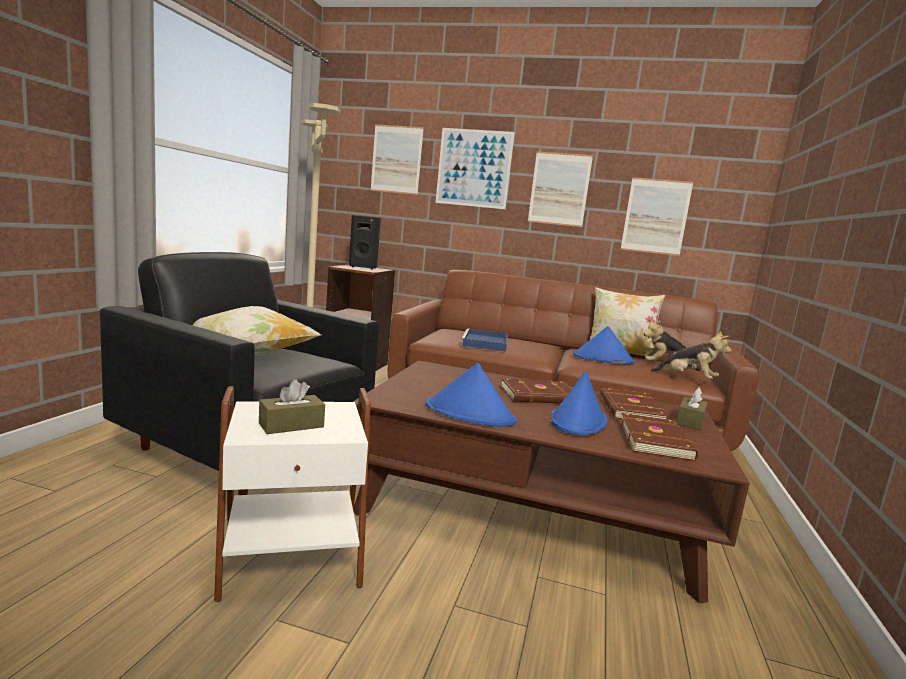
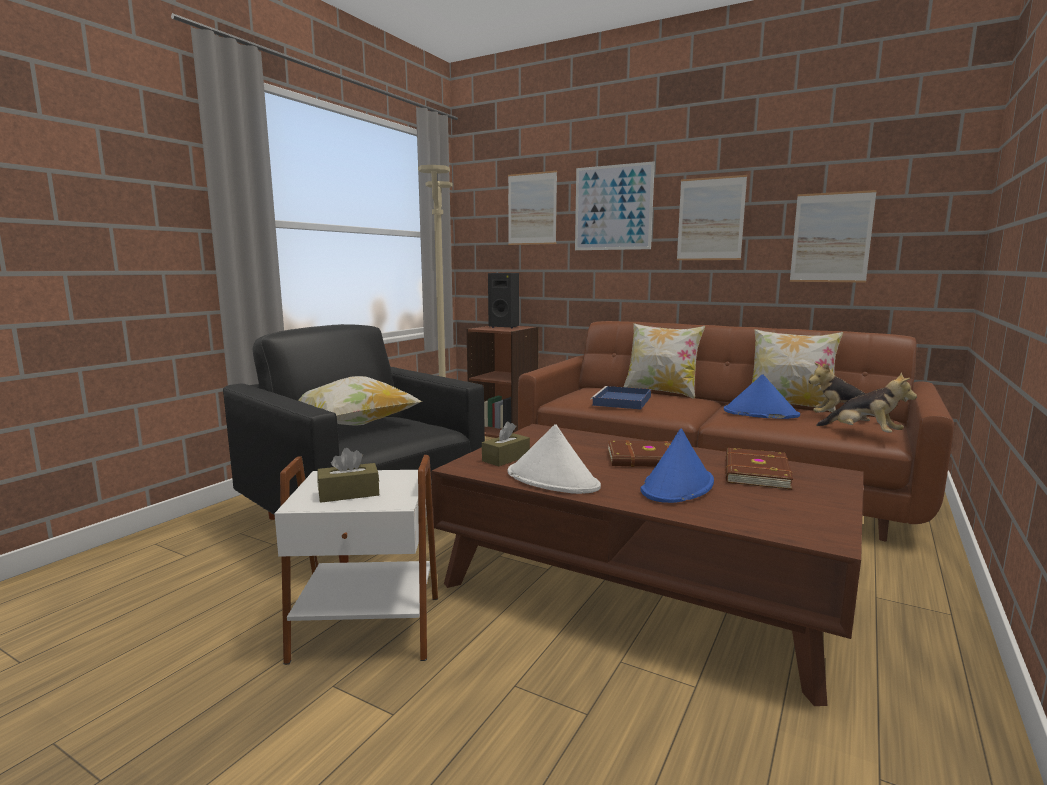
camera: 15 degrees right, 0 degrees up
blue hat [426,363,517,427] -> white hat [508,424,601,494]
brown book [620,413,698,461] -> none
brown tissue box [676,387,708,430] -> brown tissue box moved to [482,422,530,466]
none -> pillow [624,323,705,399]

